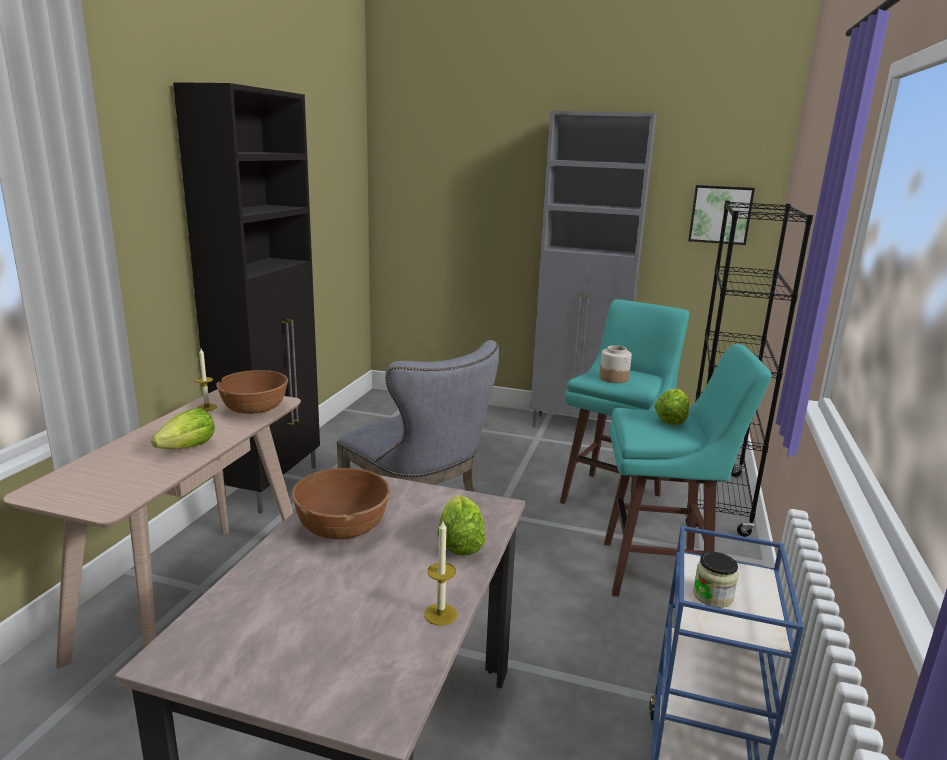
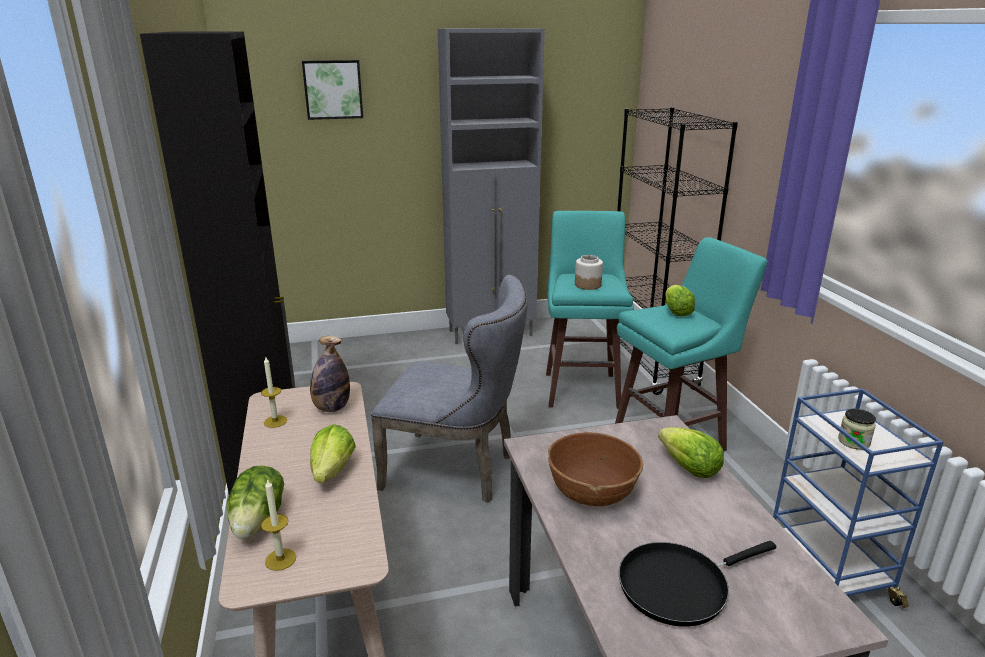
camera: 30 degrees left, 5 degrees up
brown bowl [216,370,288,414] -> bottle [310,336,350,412]
candle [424,521,457,626] -> candle moved to [261,478,296,571]
picture [688,185,755,245] -> picture moved to [302,60,363,120]
none -> lettuce [227,465,284,539]
none -> black frying pan [619,541,776,627]

